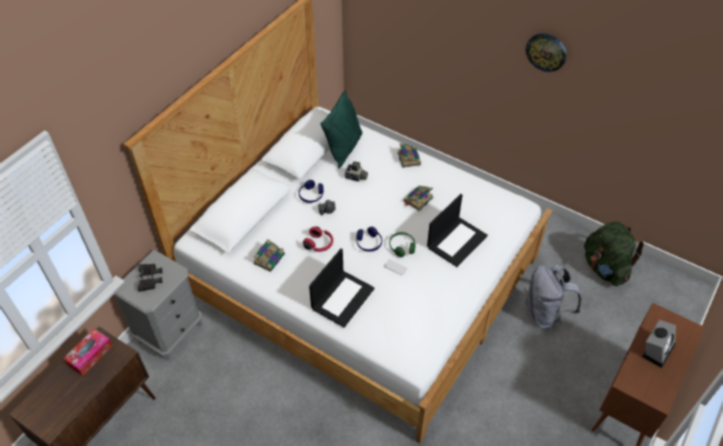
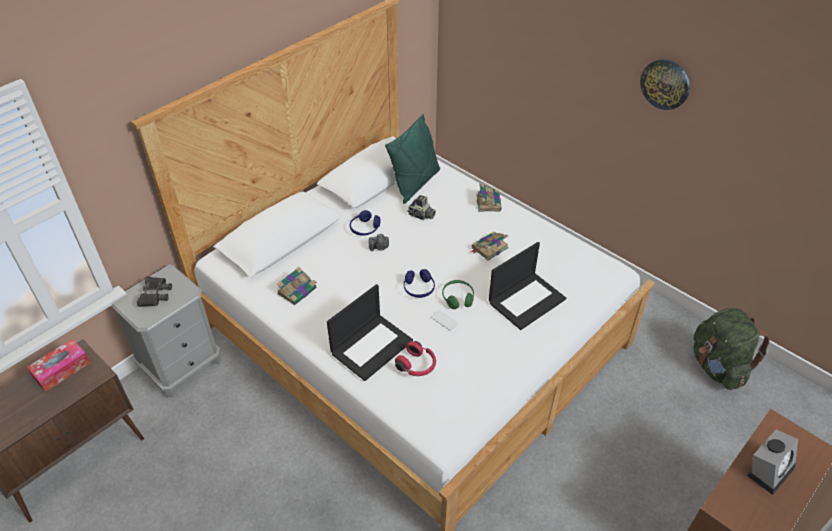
camera: 10 degrees right, 5 degrees down
red headphones [303,226,333,252] -> red headphones moved to [395,341,436,376]
grey backpack [525,264,582,329] -> none

